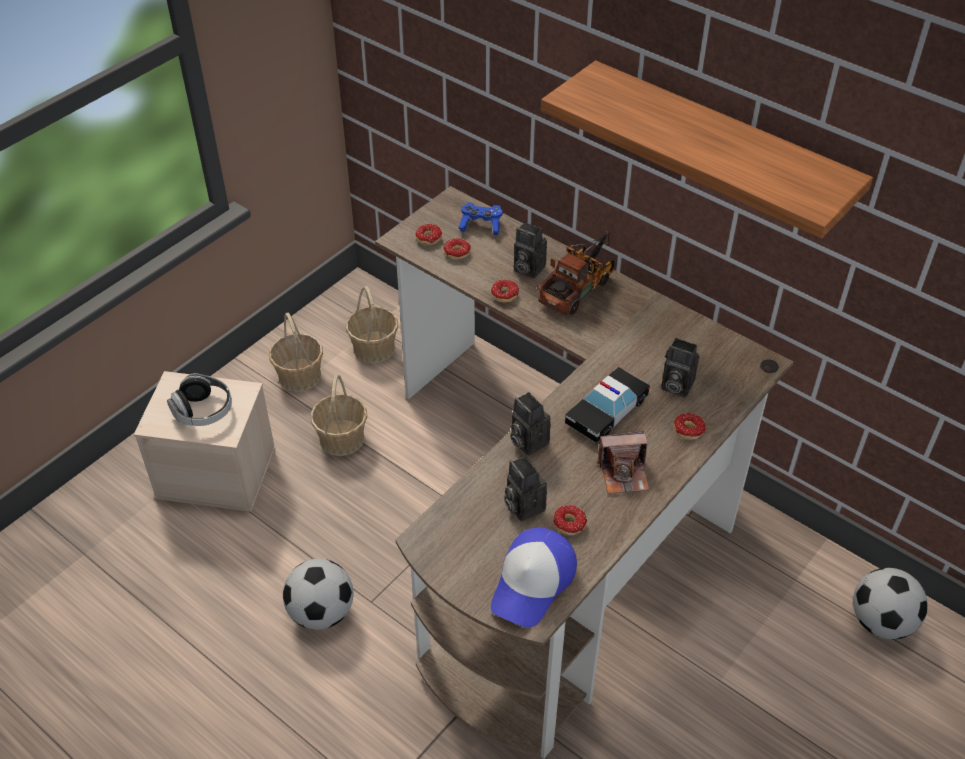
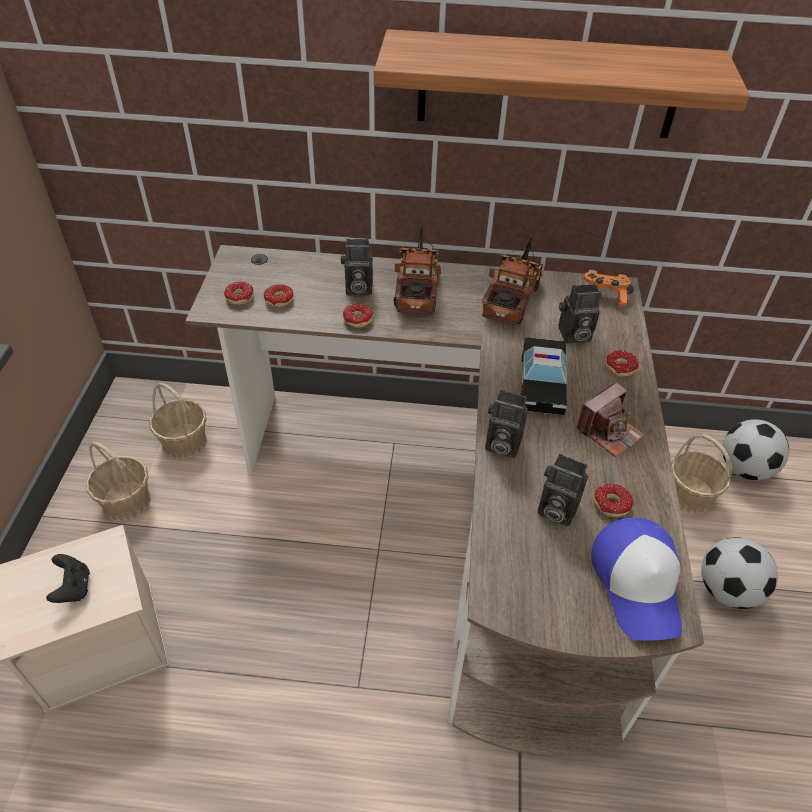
camera: 35 degrees left, 0 degrees up
headphones [167,373,232,426] -> black game controller [46,554,90,603]
football [283,559,353,630] -> football moved to [701,537,778,609]
basket [310,375,367,456] -> basket moved to [672,434,733,514]
blue game controller [459,202,503,235] -> none
none -> toy truck [482,233,543,325]
none -> orange game controller [584,270,631,307]

